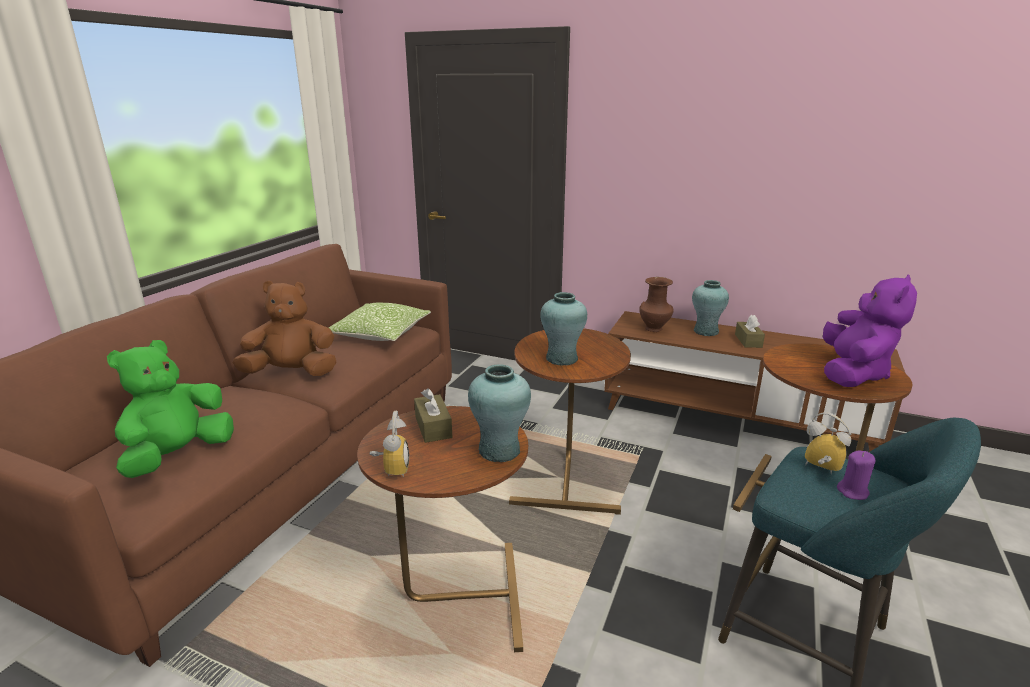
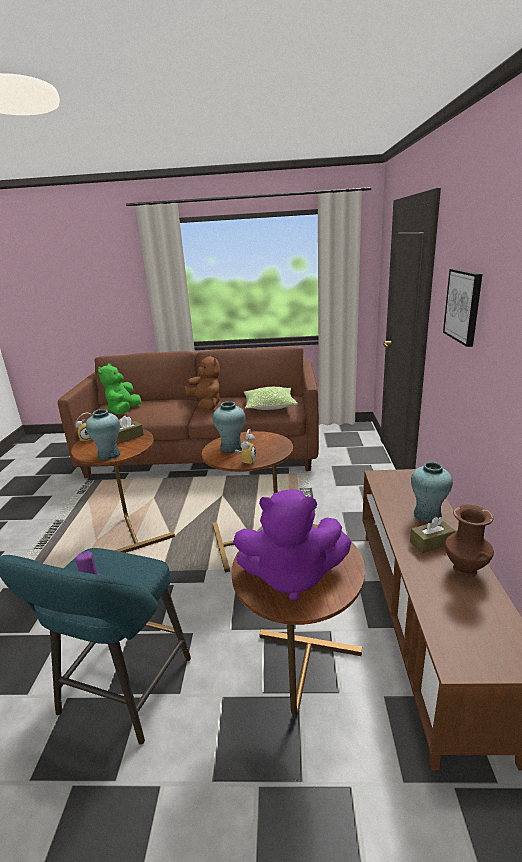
camera: 70 degrees right, 0 degrees up
green plush toy [107,340,234,478] -> green plush toy turned 90 degrees counterclockwise [98,363,142,415]
brown vase [639,277,674,332] -> brown vase moved to [445,505,494,577]
alarm clock [805,412,851,474] -> alarm clock moved to [235,429,256,464]
none -> picture [443,269,482,347]

